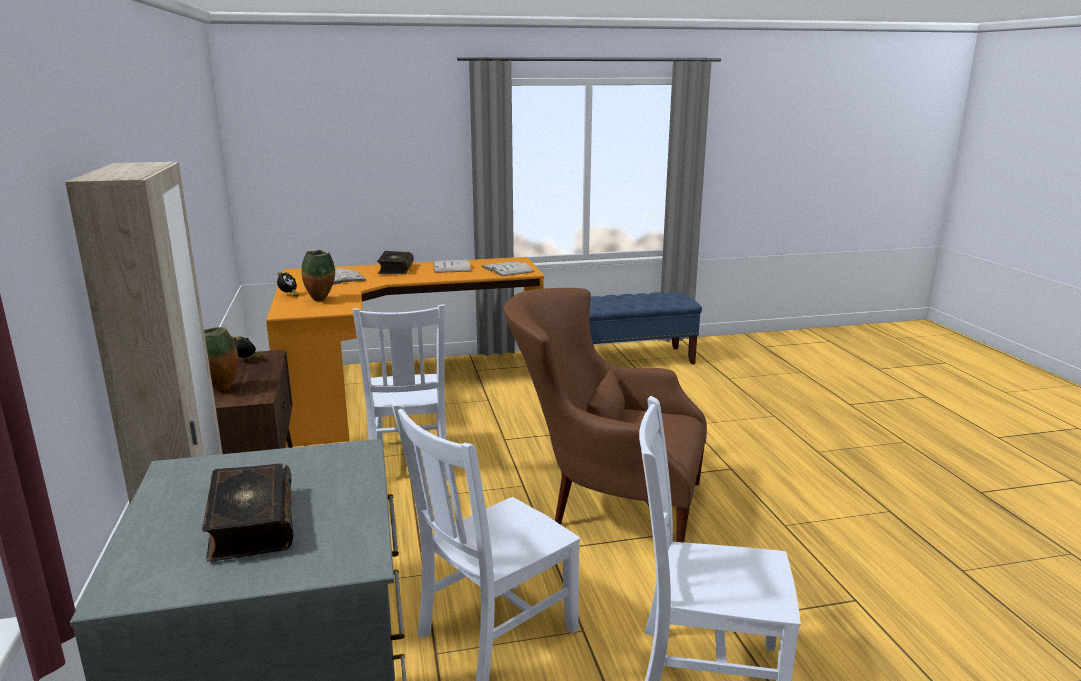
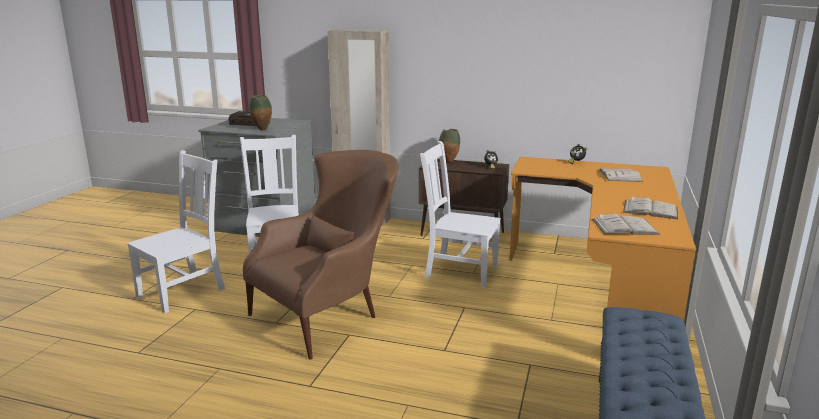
camera: 120 degrees right, 0 degrees up
vase [301,250,335,301] -> vase moved to [249,95,272,130]
book [377,251,414,274] -> none

